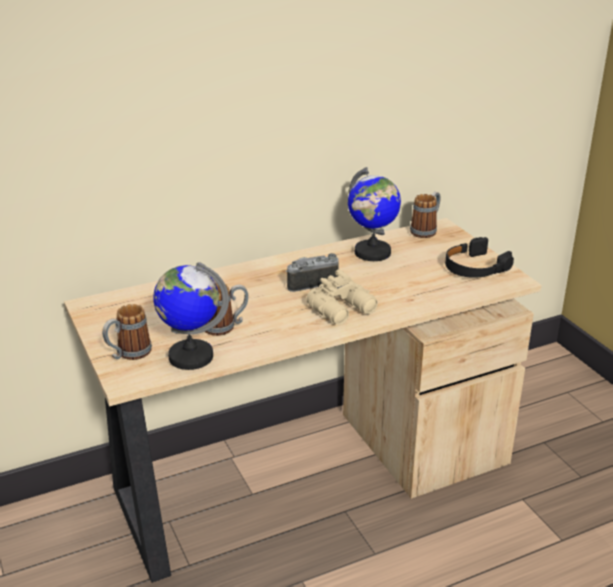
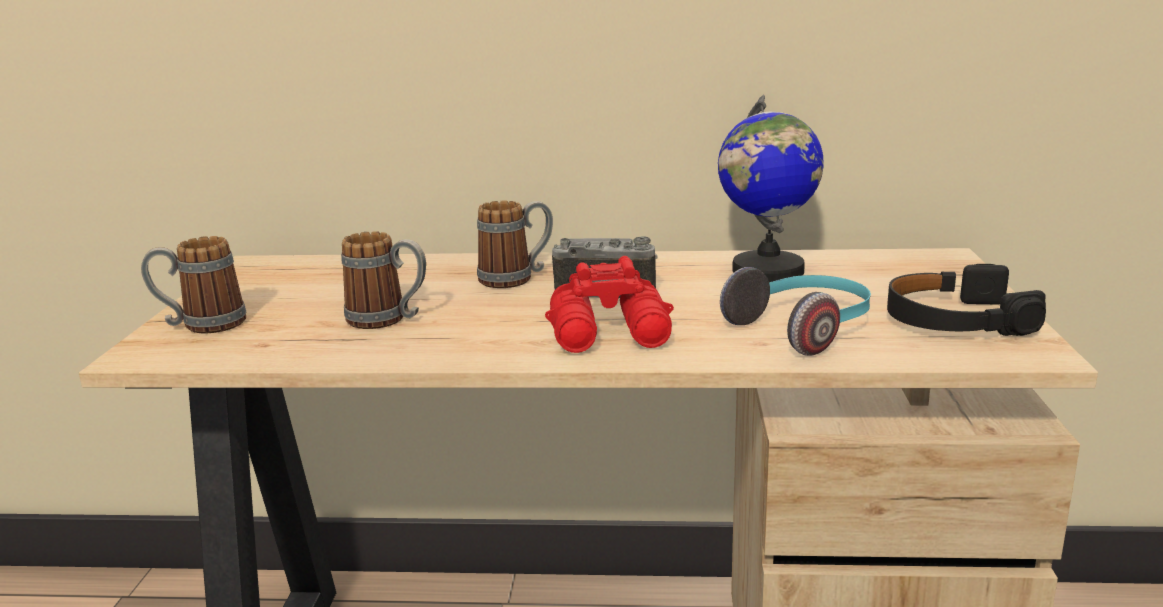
camera: 30 degrees right, 10 degrees down
globe [153,262,229,370] -> none
beige binoculars [306,269,378,325] -> red binoculars [545,256,674,353]
mug [410,192,441,238] -> mug moved to [477,200,553,288]
none -> headphones [720,267,871,356]

